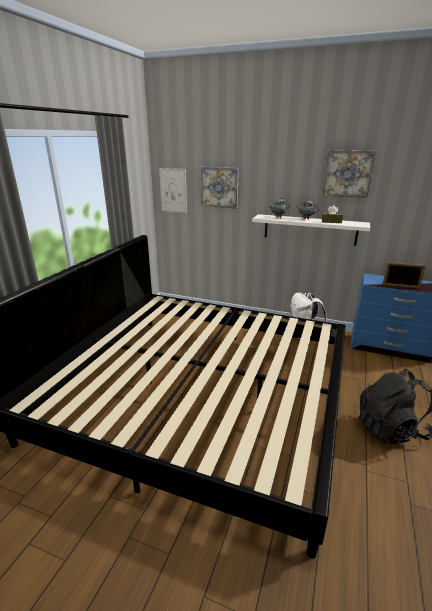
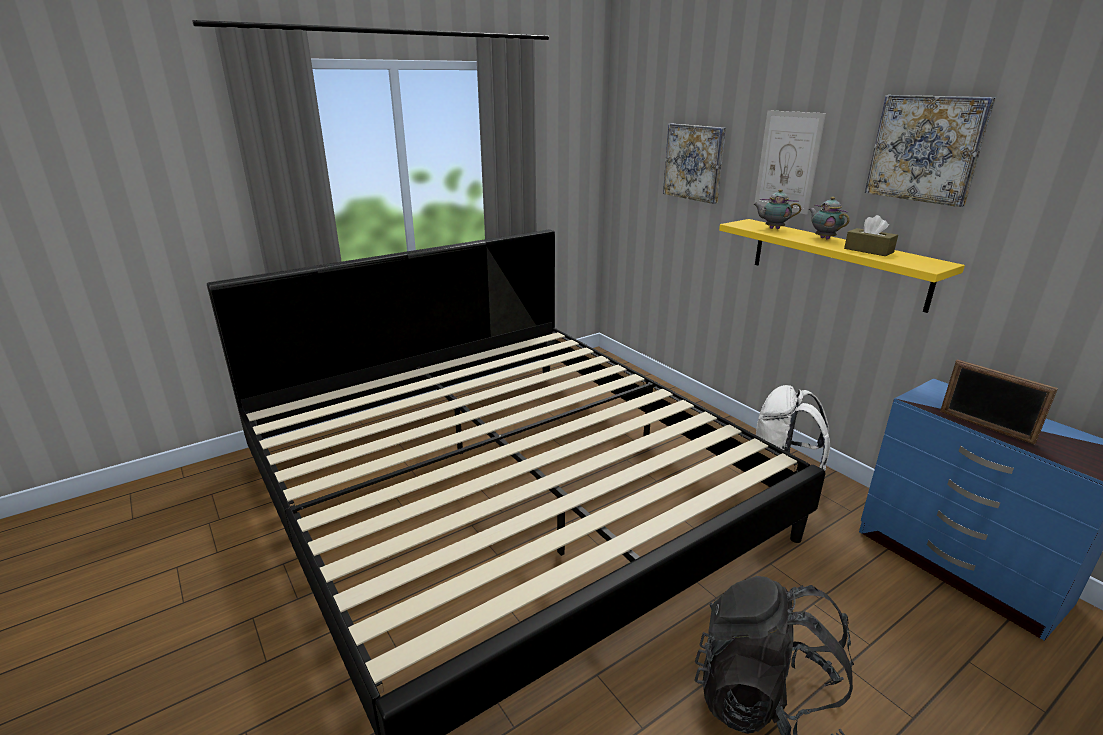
camera: 35 degrees right, 0 degrees up
picture [159,168,187,213] -> picture moved to [755,110,826,215]
white shelf [252,214,370,246] -> yellow shelf [719,219,965,313]

